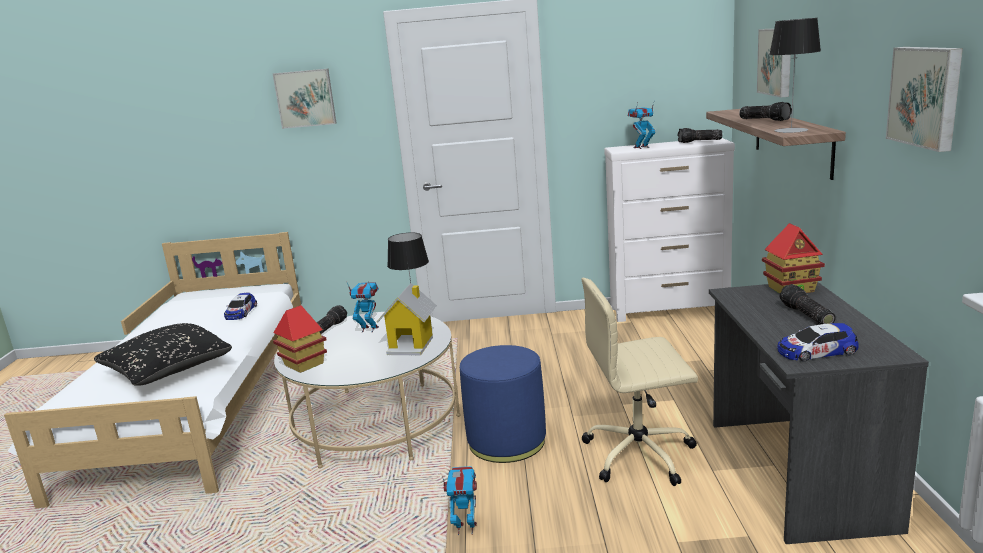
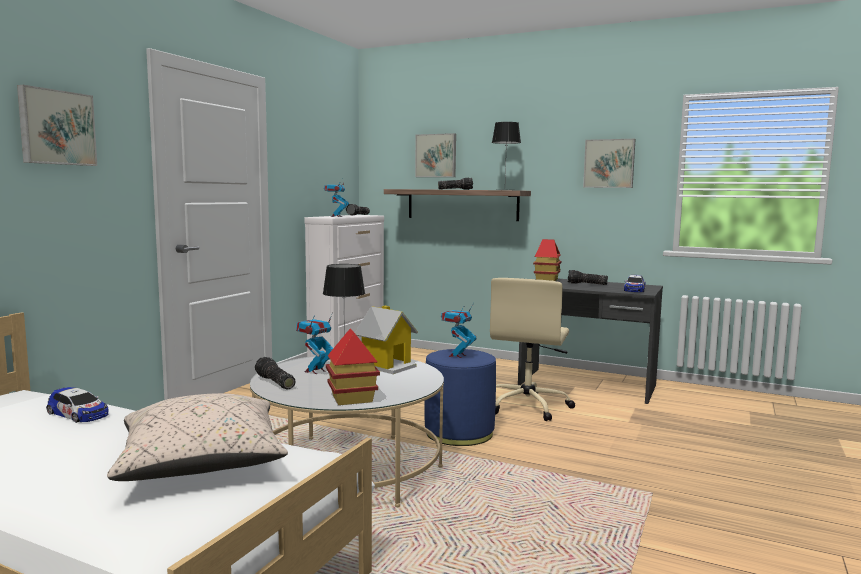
camera: 65 degrees left, 10 degrees down
black pillow [94,323,232,386] -> beige pillow [107,393,288,481]
toy robot [442,466,477,535] -> toy robot moved to [441,303,476,358]

